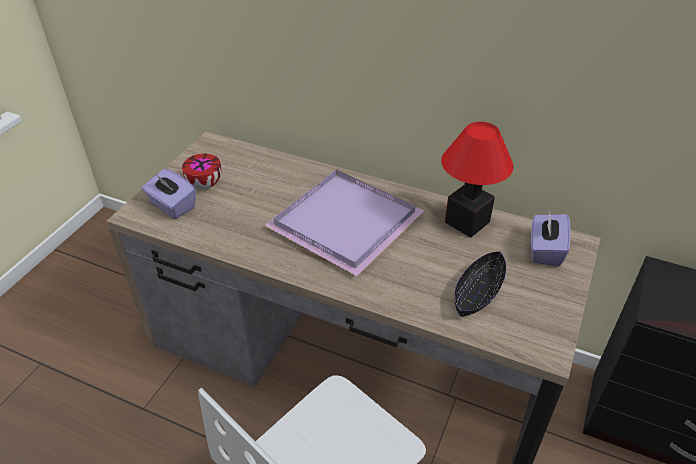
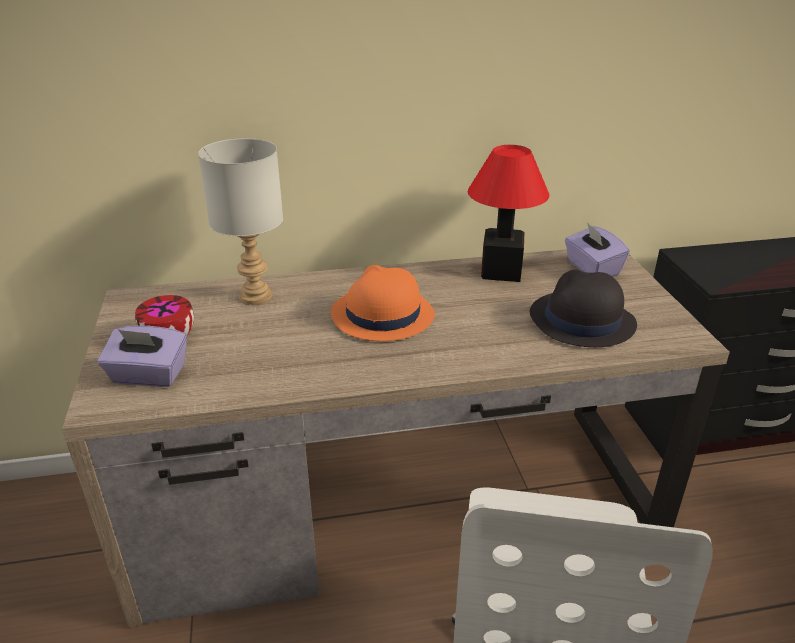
camera: 35 degrees left, 10 degrees down
purple tray [264,170,424,276] -> orange hat [331,265,435,341]
black bowl [455,251,506,317] -> black hat [530,270,637,347]
none -> grey table lamp [198,138,283,305]

